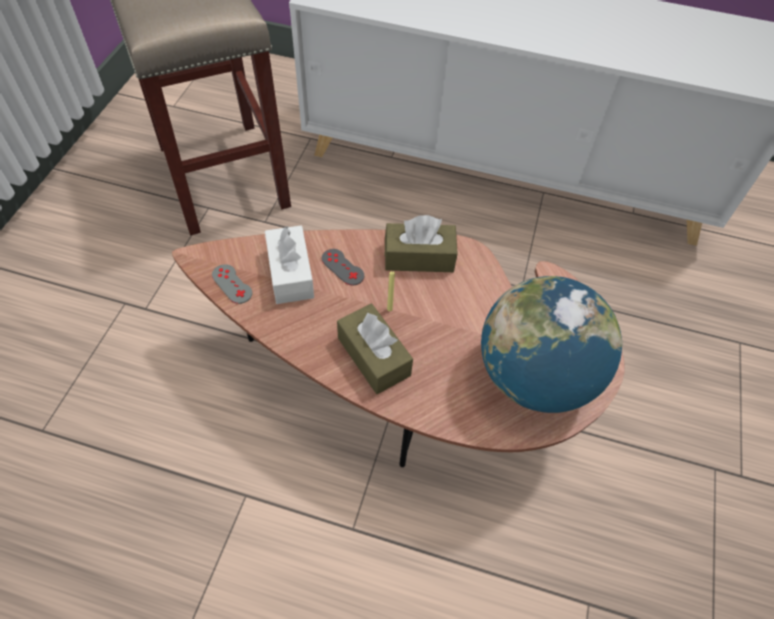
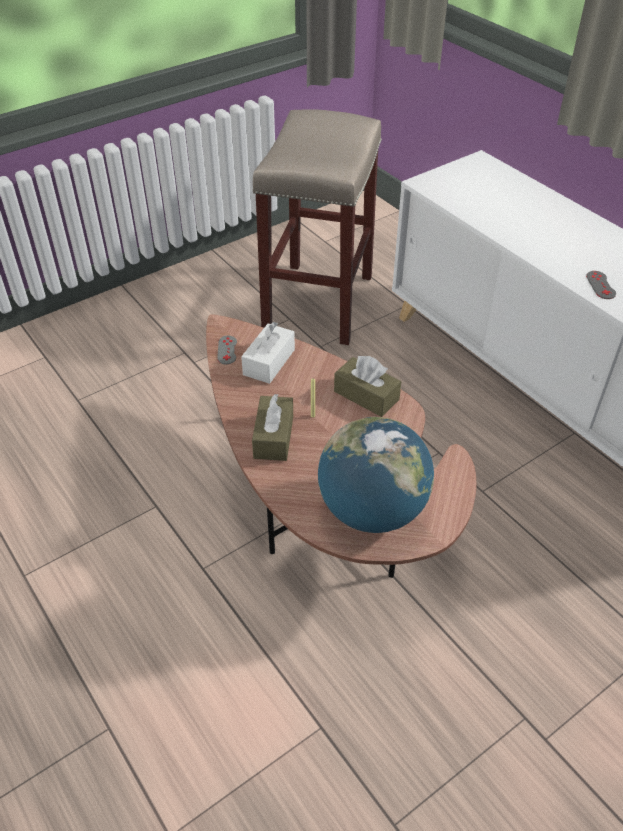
camera: 40 degrees right, 10 degrees down
grey game controller [322,249,364,286] -> grey game controller moved to [586,271,616,299]

